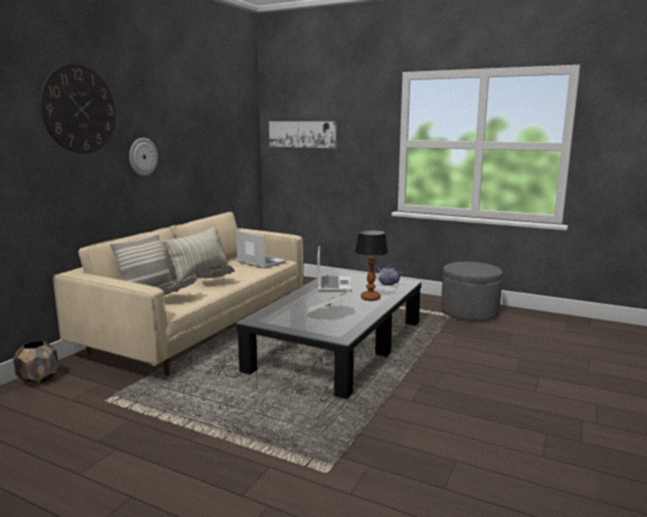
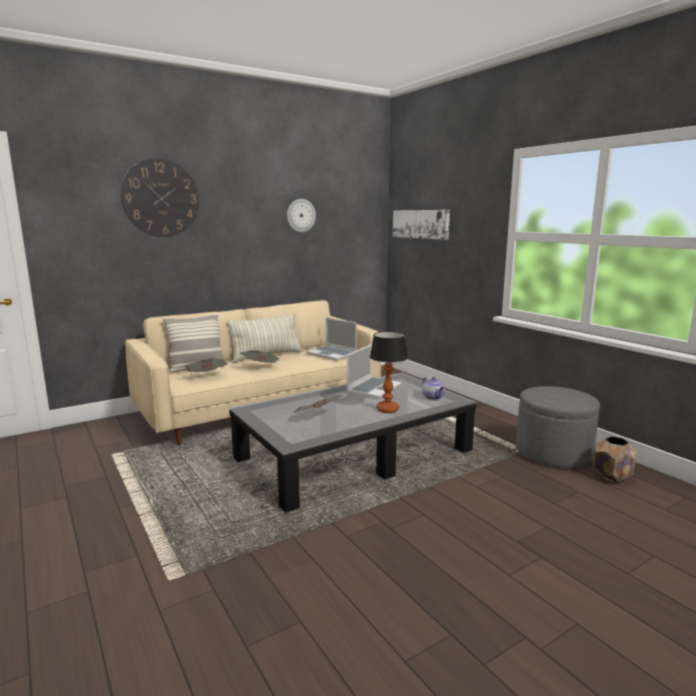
camera: 30 degrees right, 0 degrees up
brown planter [13,341,59,384] -> brown planter moved to [593,436,637,482]
wall clock [129,138,158,176] -> wall clock moved to [287,199,316,232]
laptop [236,231,286,268] -> laptop turned 150 degrees clockwise [306,317,357,361]

